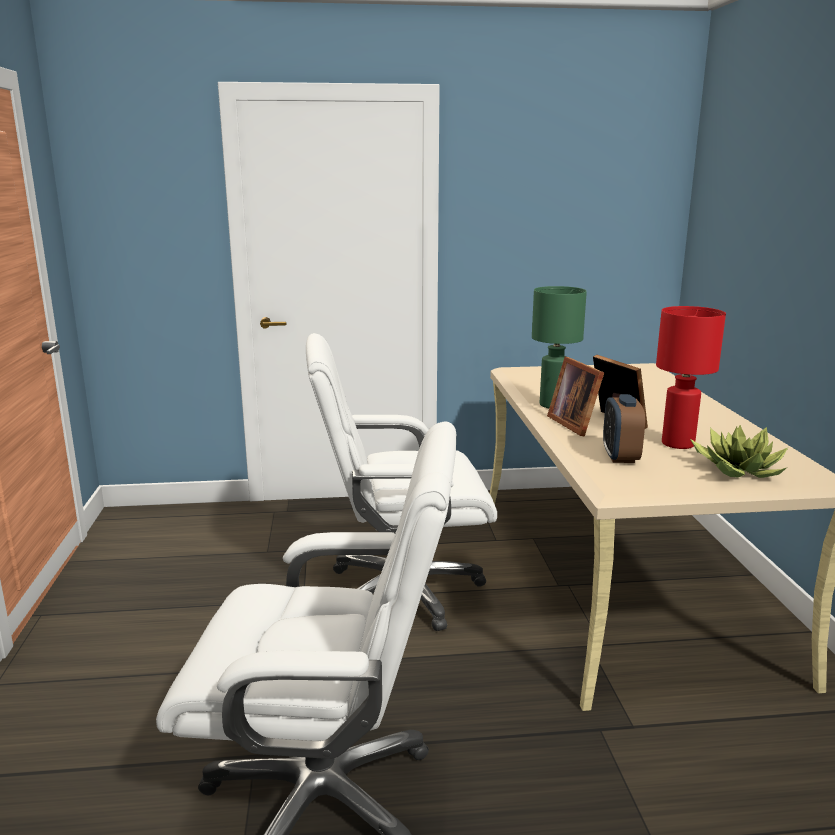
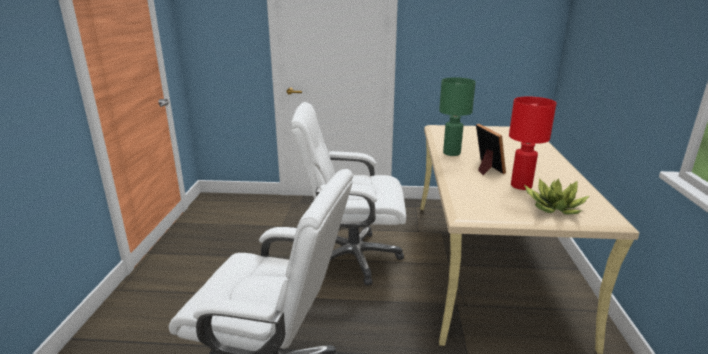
camera: 10 degrees right, 5 degrees up
picture frame [547,357,604,436] -> none
alarm clock [603,394,645,463] -> none

